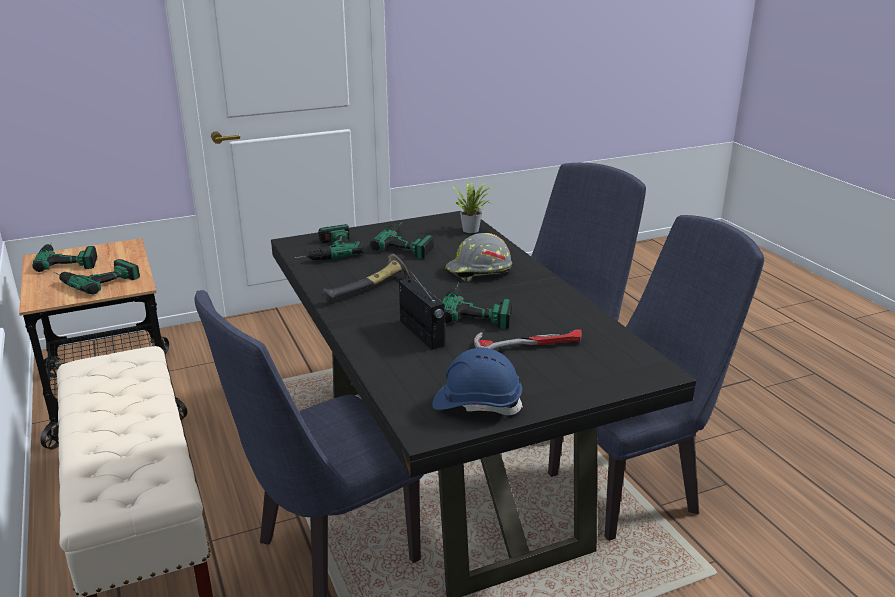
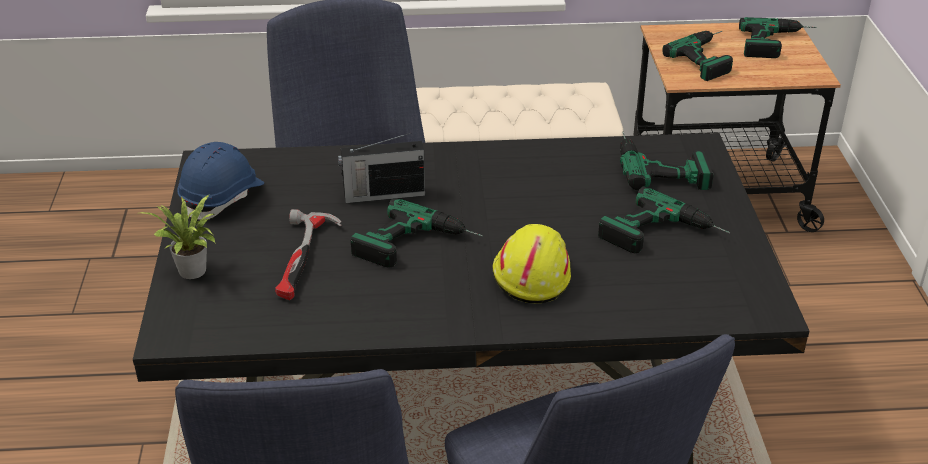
camera: 110 degrees right, 10 degrees up
hammer [321,253,410,300] -> none
grey hard hat [445,233,512,281] -> yellow hard hat [492,224,571,303]
potted plant [451,181,495,233] -> potted plant moved to [140,195,216,279]

